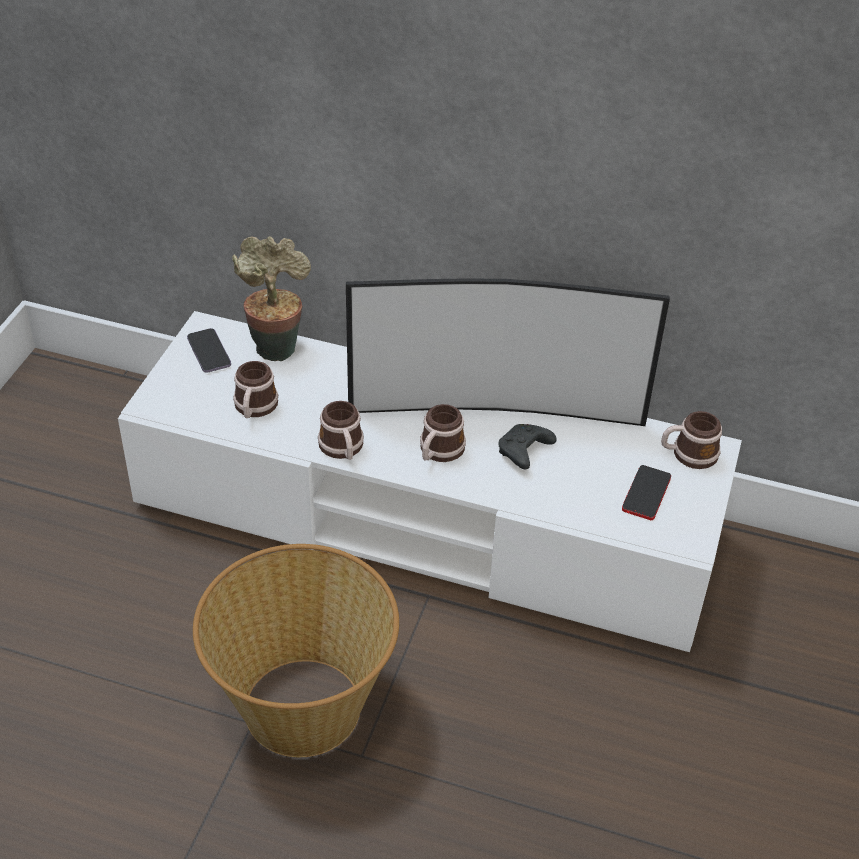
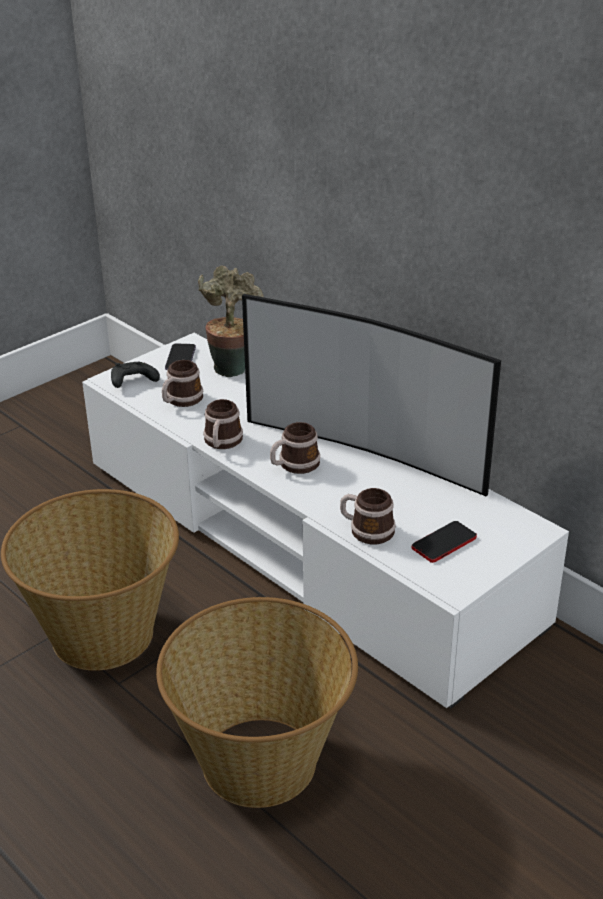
camera: 30 degrees right, 10 degrees down
black game controller [498,424,557,470] -> black game controller moved to [111,362,160,388]
mug [661,411,722,469] -> mug moved to [340,488,396,544]
none -> basket [156,597,358,808]

